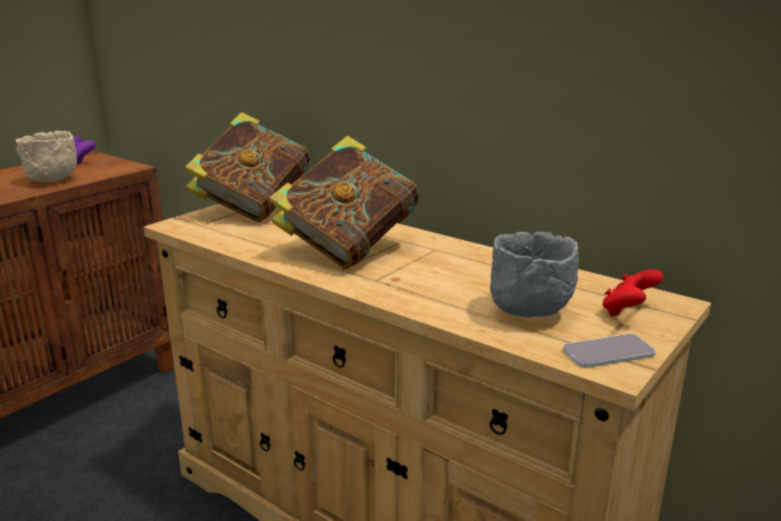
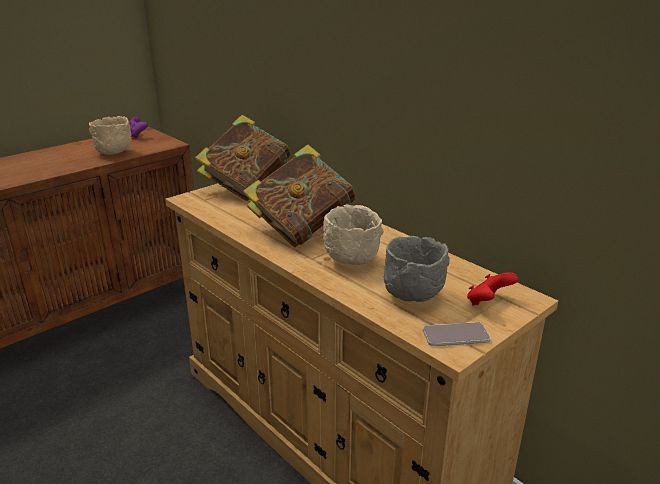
camera: 10 degrees right, 5 degrees up
none -> beige bowl [323,204,384,265]

